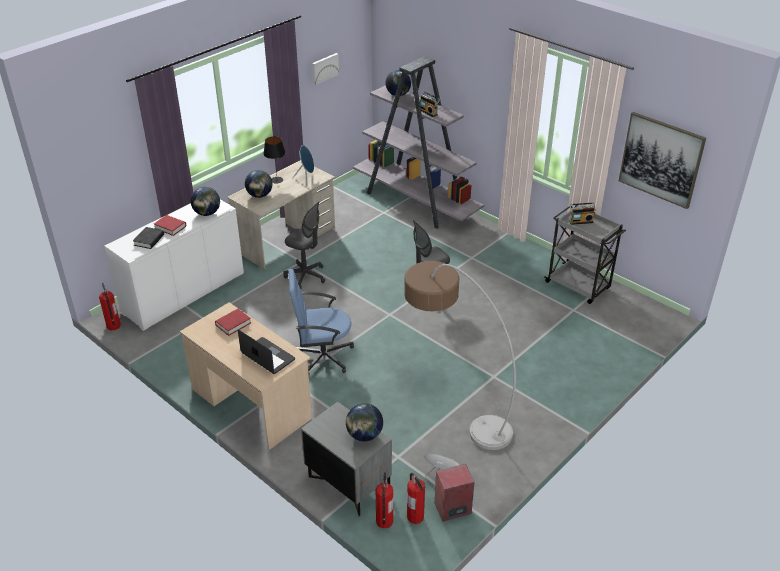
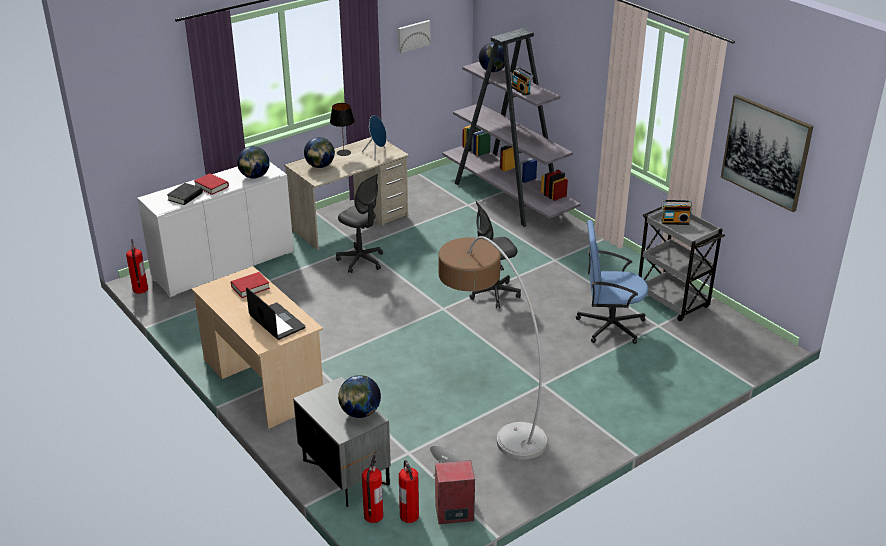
camera: 10 degrees right, 5 degrees down
blue office chair [288,269,354,374] -> blue office chair moved to [576,220,648,344]

